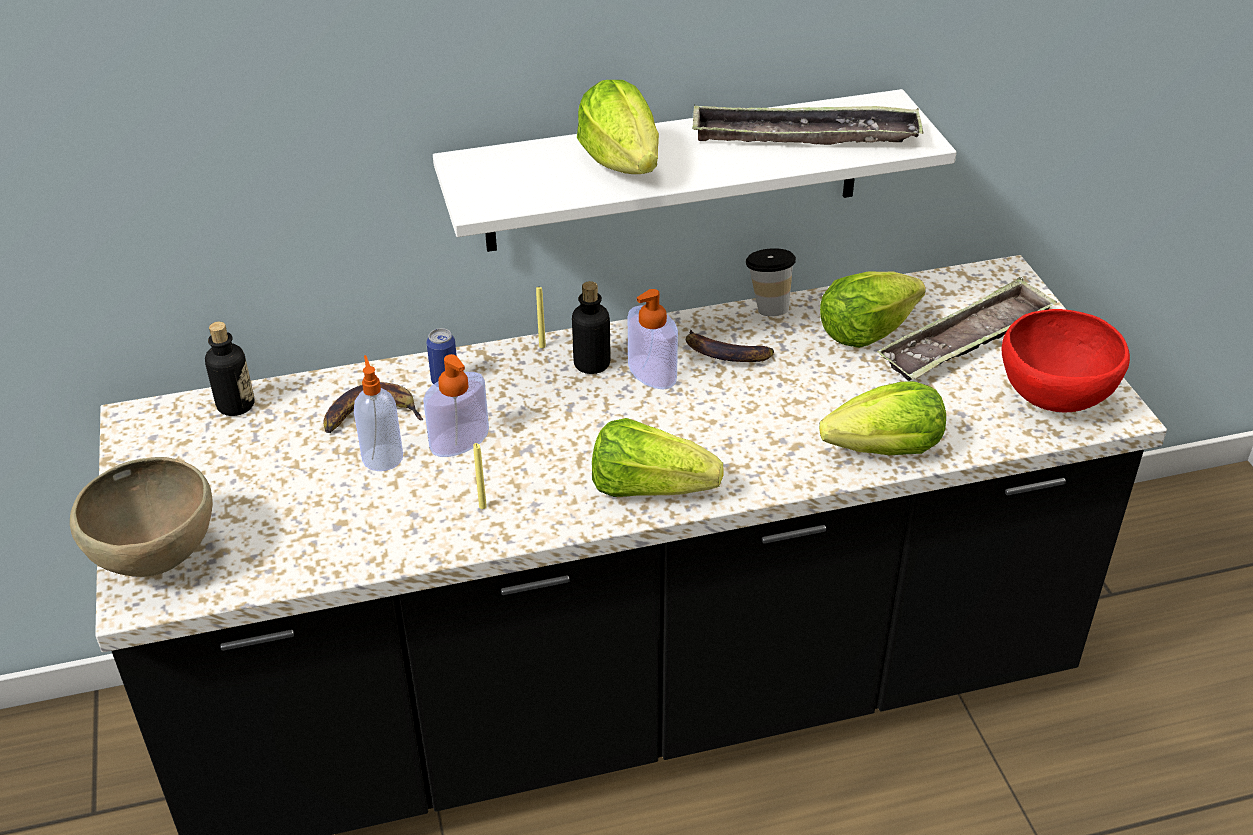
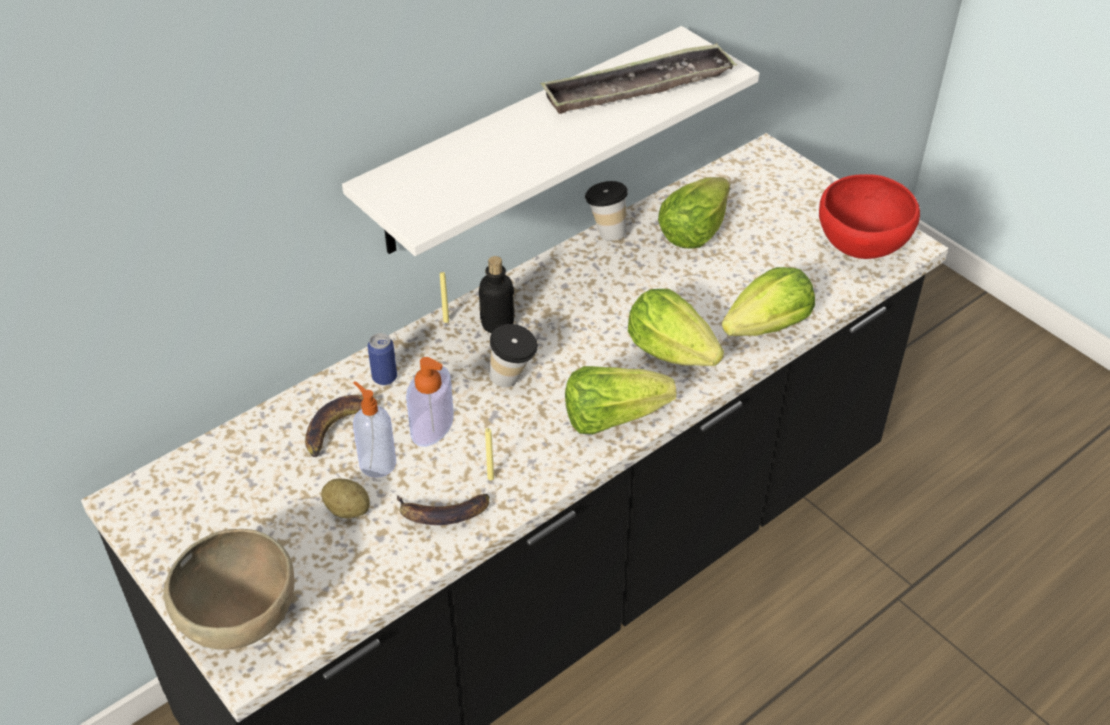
camera: 25 degrees left, 5 degrees up
bottle [205,322,255,416] -> none
lettuce [577,80,659,174] -> lettuce moved to [628,289,724,366]
soap dispenser [628,289,678,390] -> none
banana [686,329,774,362] -> banana moved to [397,493,489,525]
tray [877,277,1057,381] -> none
none -> potato [321,479,370,518]
none -> cup [489,324,538,387]

